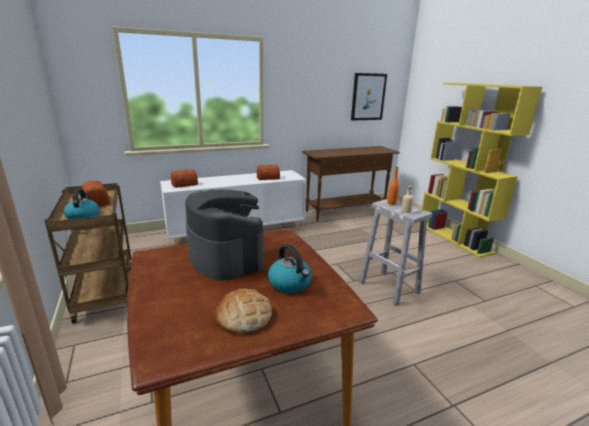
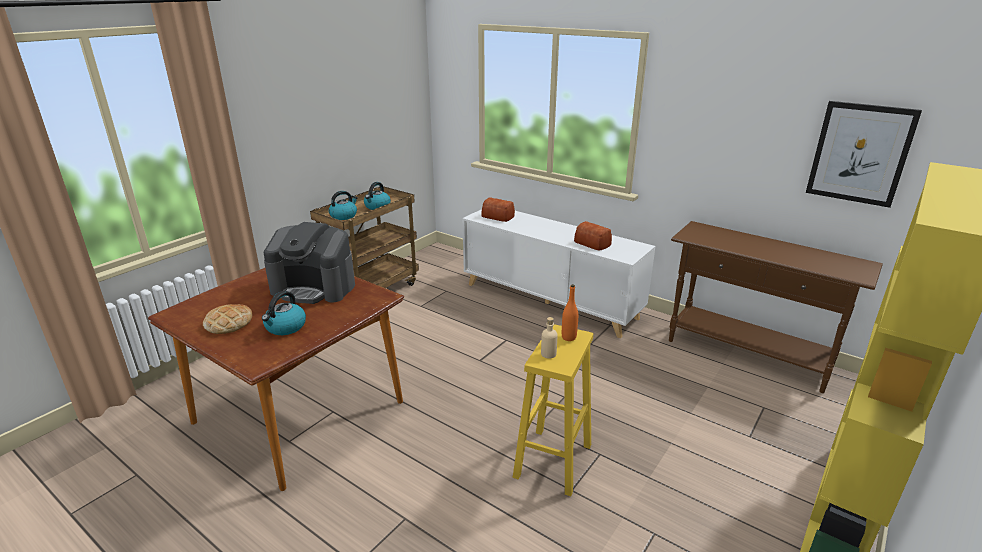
camera: 60 degrees right, 5 degrees up
bread [81,180,110,207] -> kettle [364,182,391,210]
coffee machine [185,190,265,281] -> coffee machine turned 75 degrees clockwise [264,222,355,304]
white stool [359,199,432,306] -> yellow stool [513,324,593,496]

